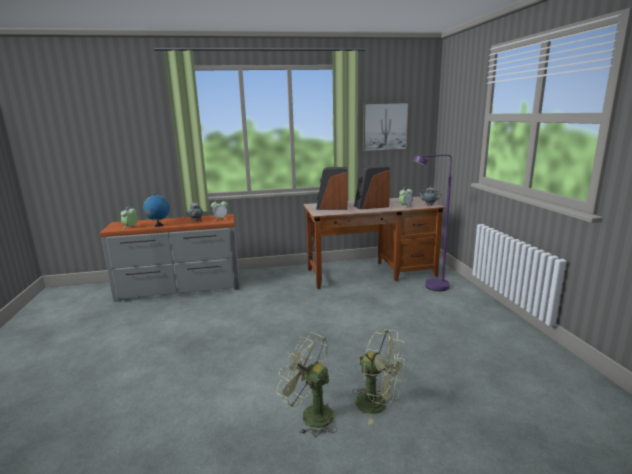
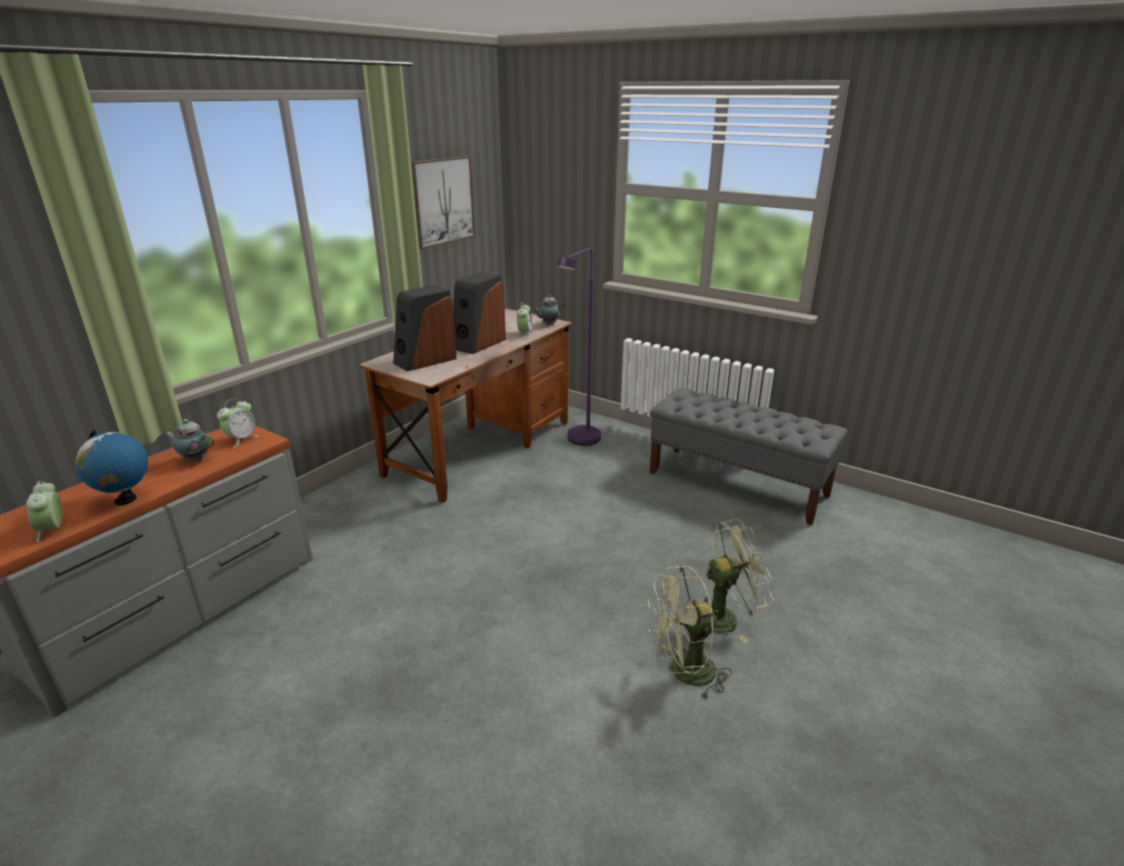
camera: 45 degrees left, 10 degrees up
none -> grey bench [650,388,848,525]

